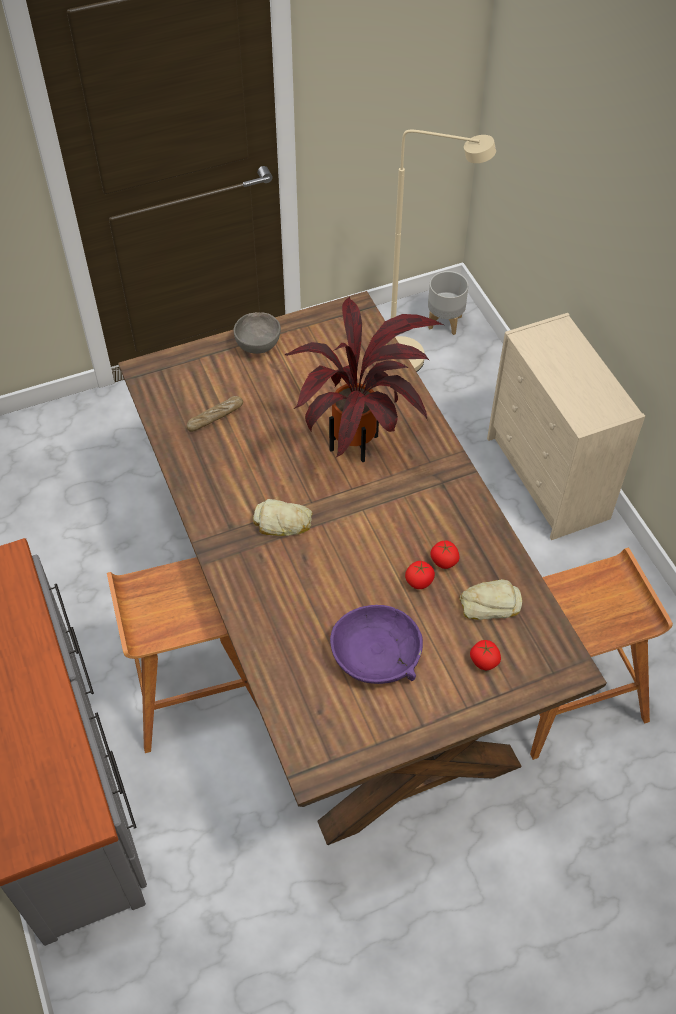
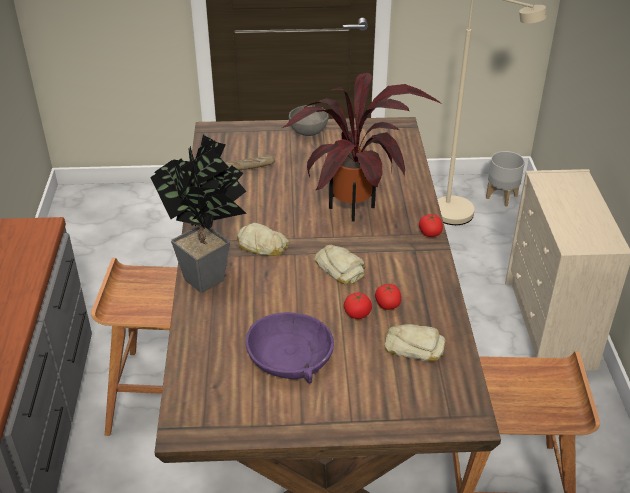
camera: 20 degrees right, 15 degrees down
tomato [470,640,501,670] -> tomato moved to [419,214,443,237]
none -> potted plant [150,135,247,293]
none -> bread [315,245,365,284]

